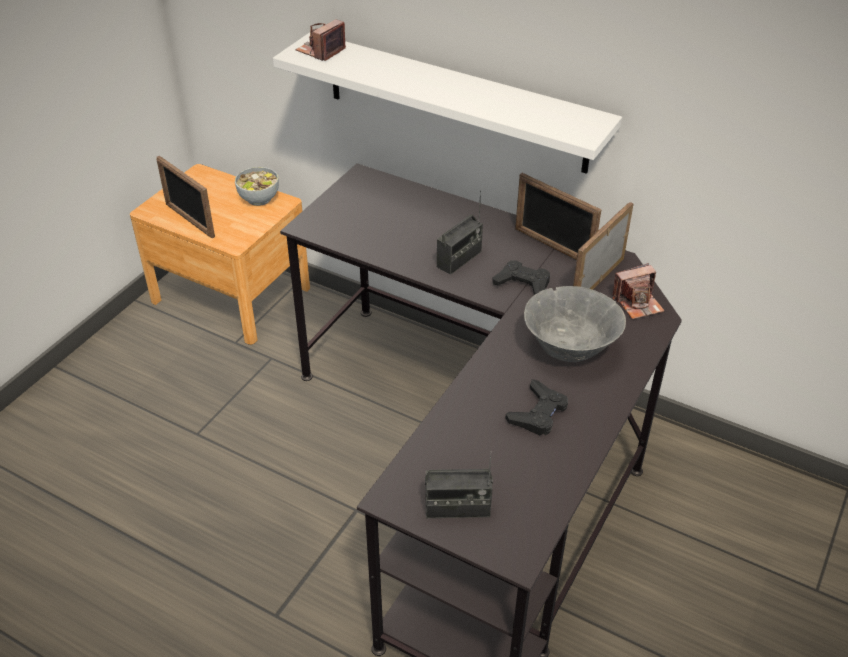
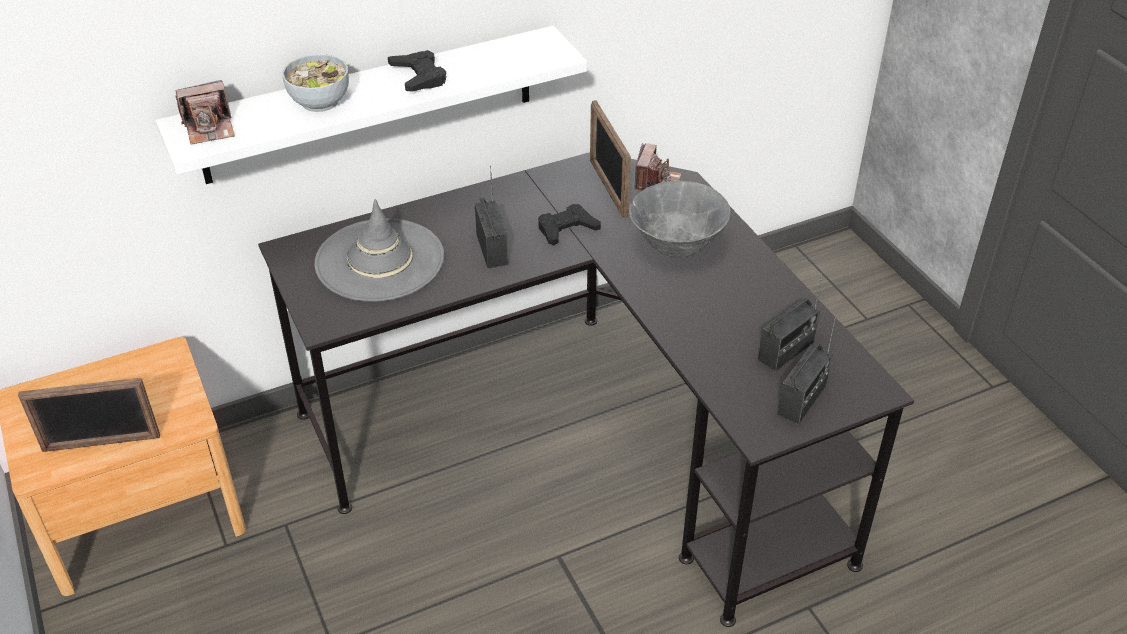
camera: 55 degrees left, 0 degrees up
bowl [235,167,279,206] -> bowl moved to [282,54,349,112]
camera [296,19,346,61] -> camera turned 90 degrees counterclockwise [176,80,235,144]
black game controller [505,379,568,435] -> black game controller moved to [388,50,446,91]
picture frame [515,173,601,260] -> none
none -> grey hat [315,199,444,302]
none -> radio [758,273,822,372]

